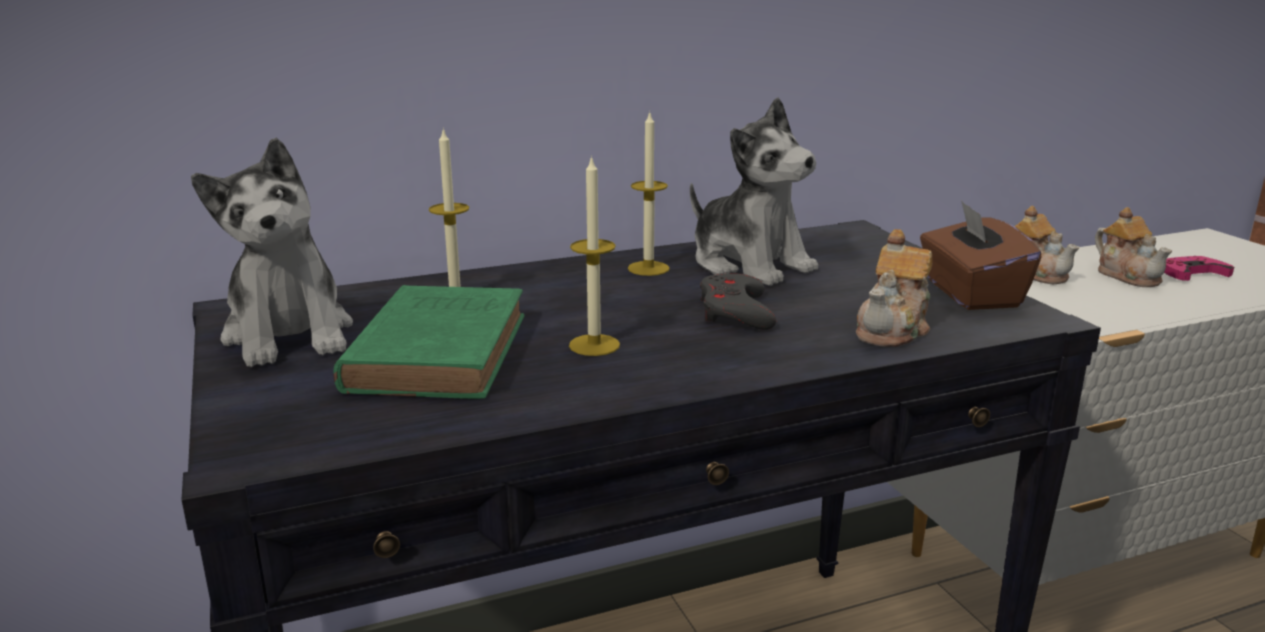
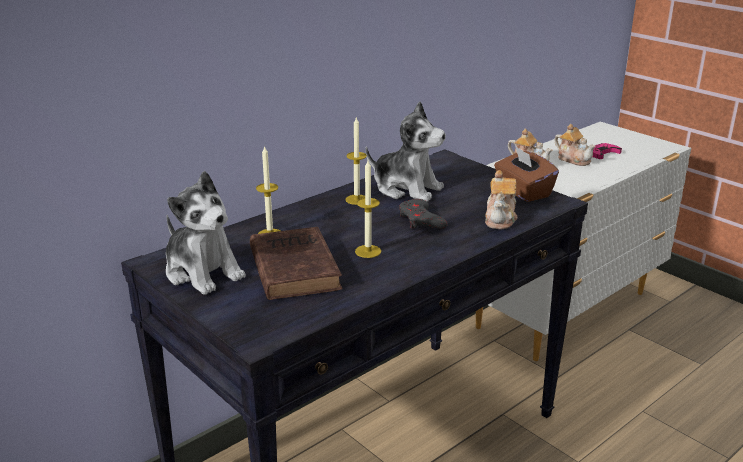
camera: 20 degrees left, 5 degrees up
green book [333,285,525,399] -> brown book [250,227,342,300]

